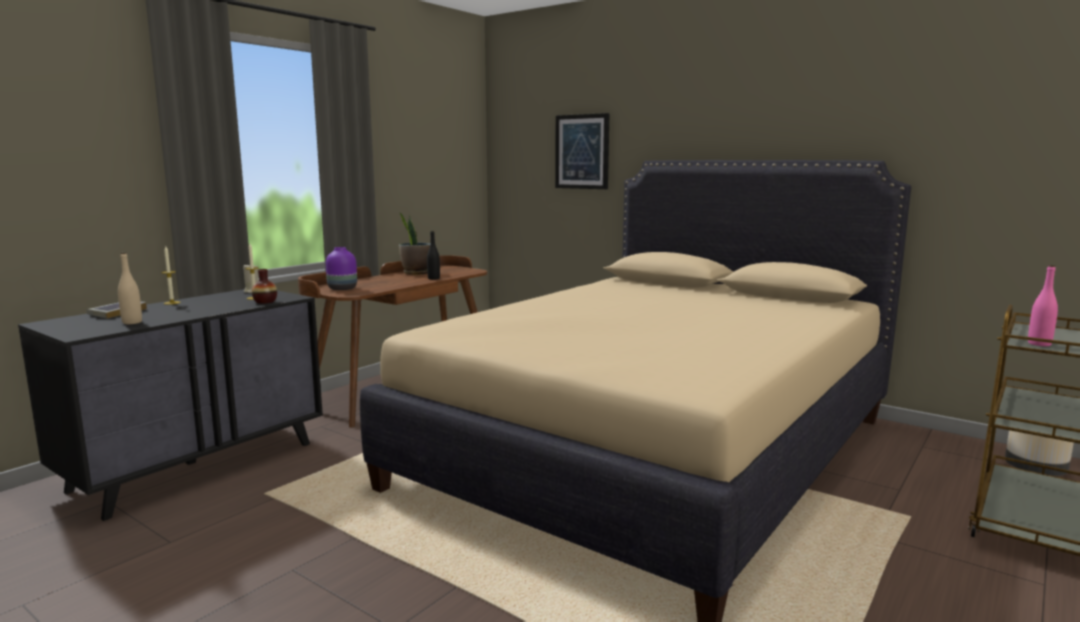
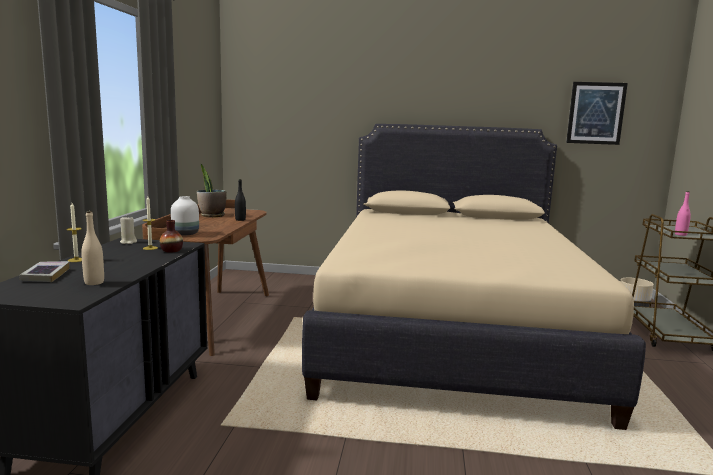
camera: 30 degrees left, 0 degrees up
purple vase [326,247,357,290] -> white vase [171,196,199,235]
picture [555,113,609,189] -> picture moved to [566,82,628,145]

